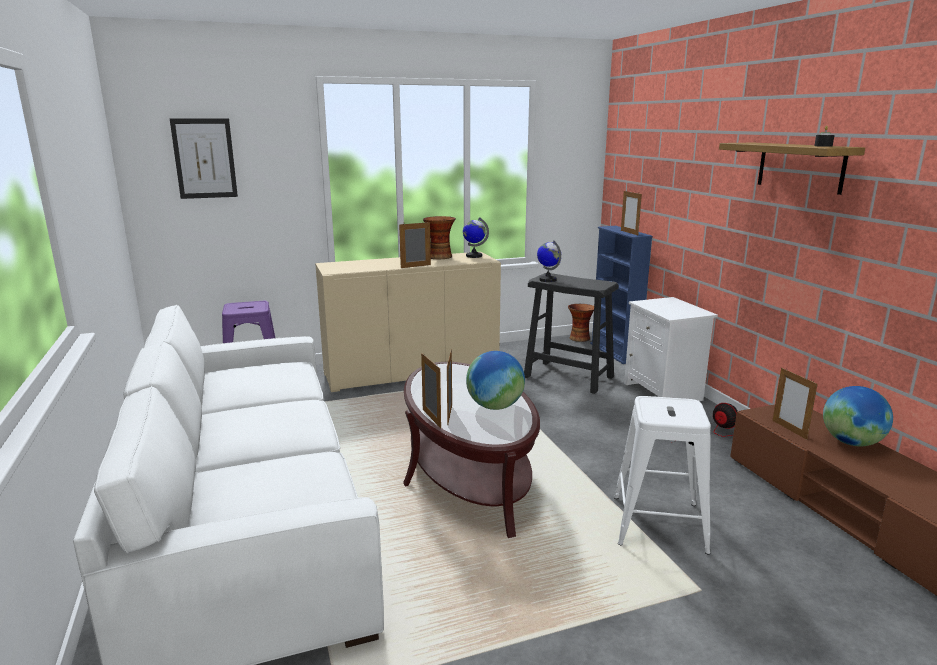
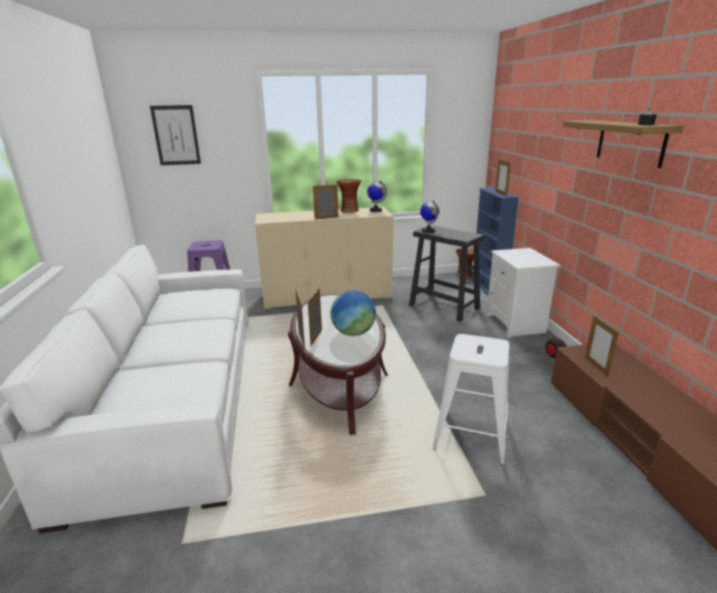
camera: 10 degrees right, 5 degrees up
globe [823,386,893,446] -> none

